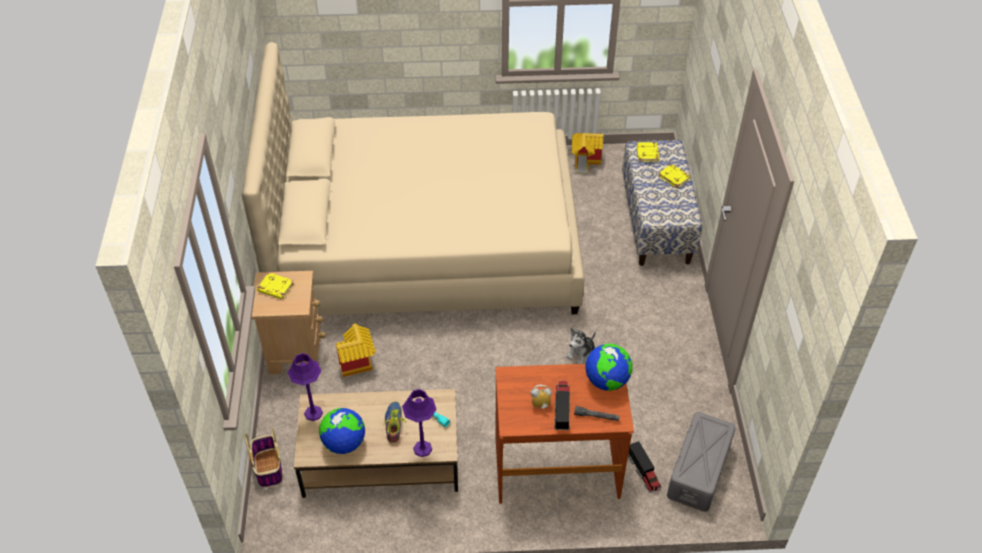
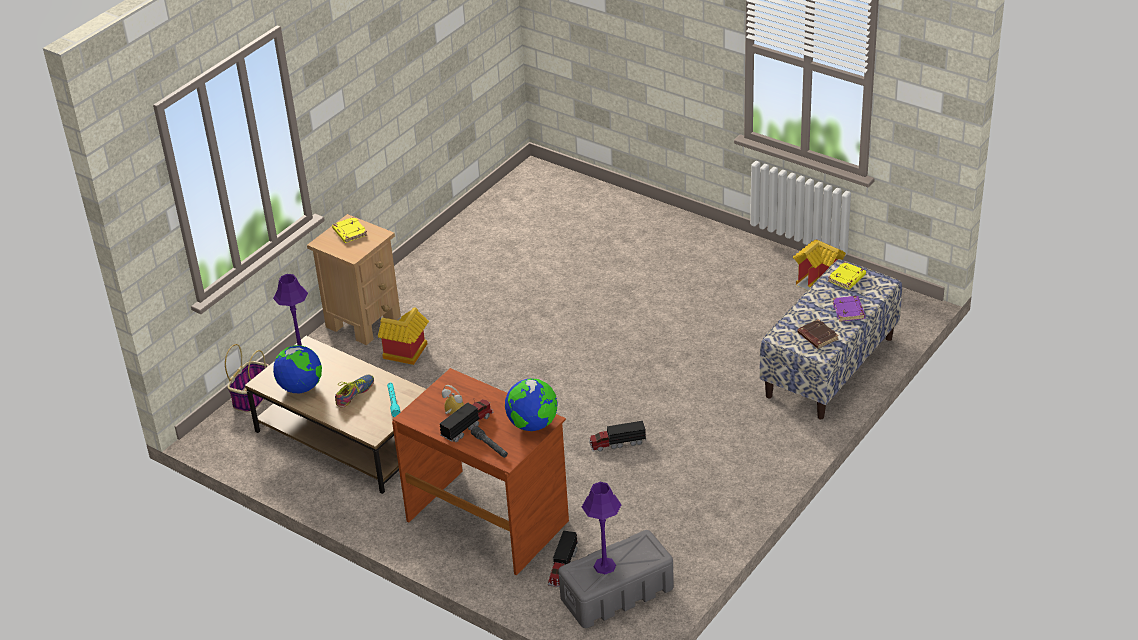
camera: 40 degrees right, 10 degrees down
beige bed [242,42,584,315] -> none
purple table lamp [402,389,437,457] -> purple table lamp moved to [582,482,622,574]
plush toy [566,328,595,364] -> toy truck [589,421,646,452]
yellow book [658,164,691,188] -> purple book [833,296,866,322]
none -> brown book [798,319,839,349]

